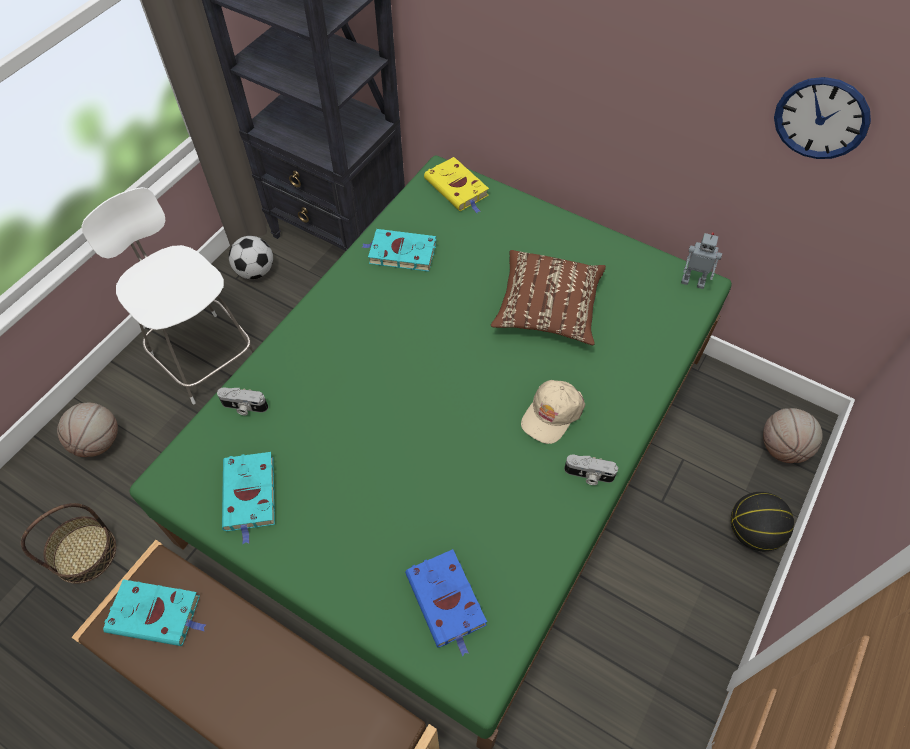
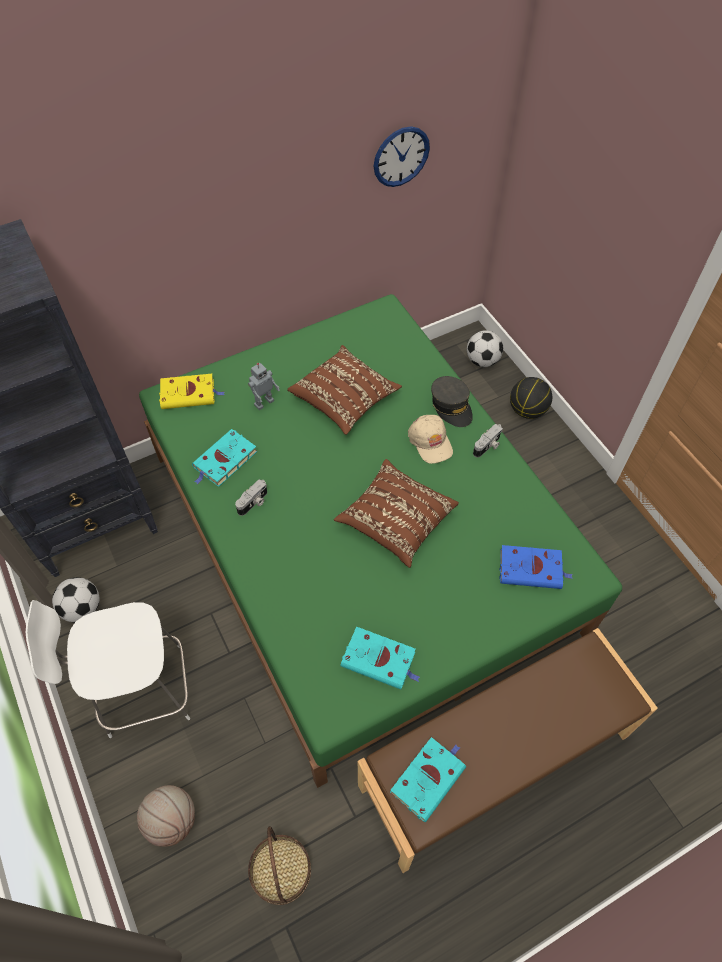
camera: 60 degrees left, 0 degrees up
camera [217,387,268,415] -> camera moved to [235,479,267,516]
toy robot [681,232,722,289] -> toy robot moved to [248,363,280,410]
basketball [763,408,823,463] -> football [467,331,503,367]
none -> brown pillow [334,459,459,568]
none -> grey cap [431,376,473,427]

